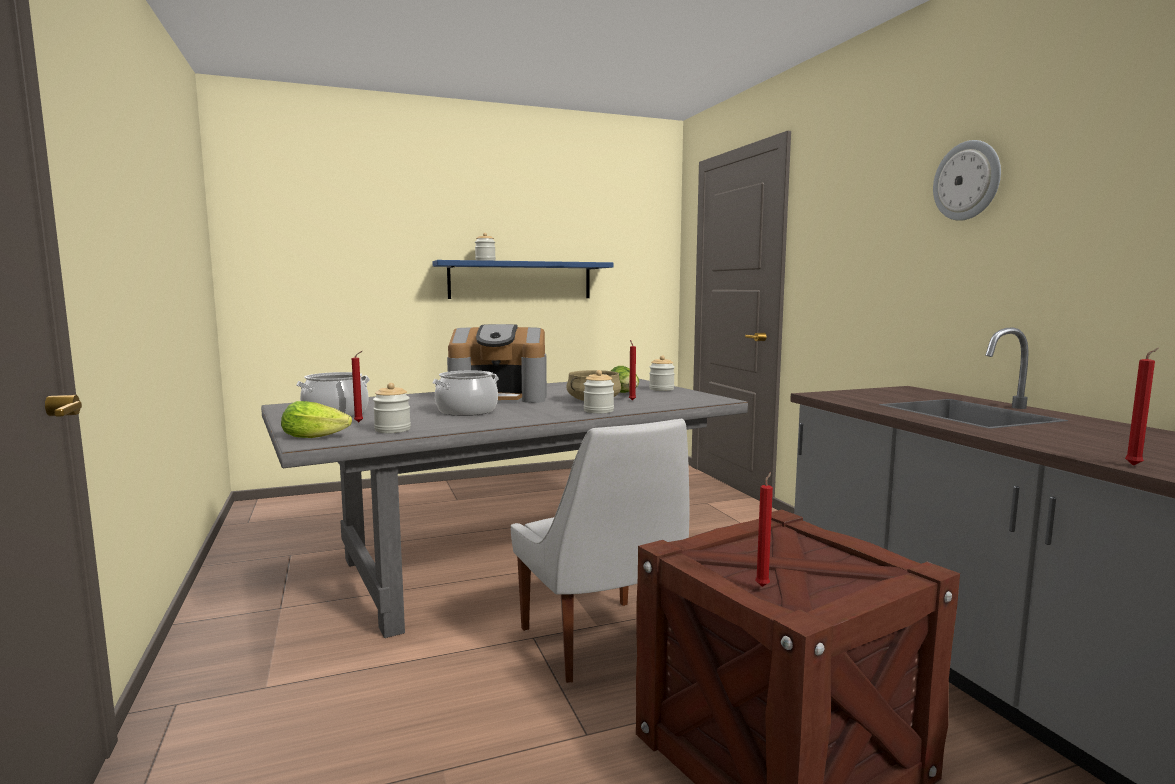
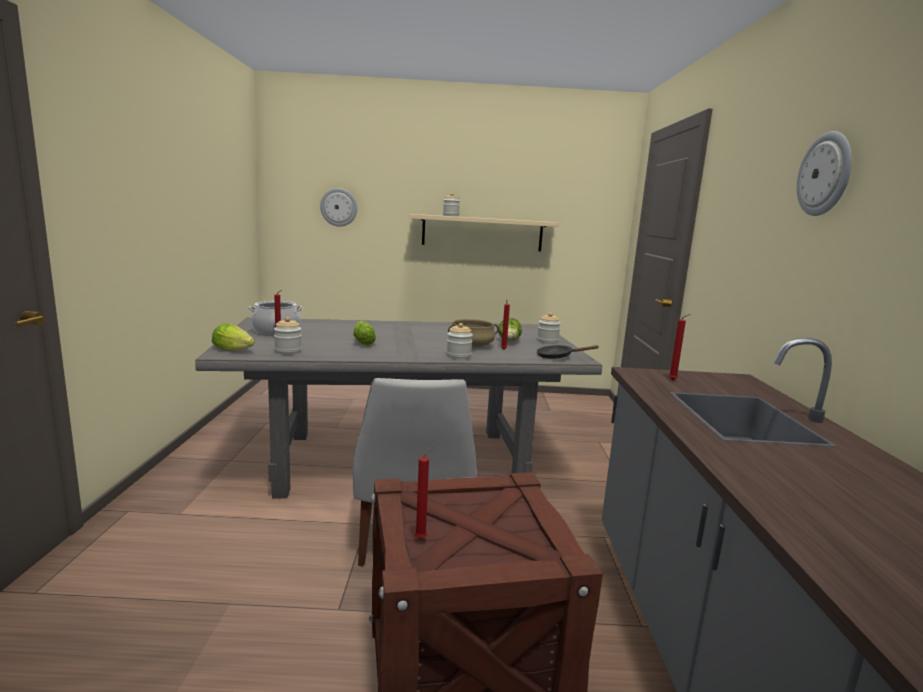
camera: 20 degrees right, 5 degrees up
blue shelf [433,260,613,299] -> beige shelf [409,214,559,251]
cooking pot [433,370,499,416] -> lettuce [353,321,376,345]
coffee machine [447,324,547,404] -> none
red candle [1125,348,1159,466] -> red candle moved to [669,314,691,380]
none -> wall clock [320,188,357,227]
none -> black frying pan [536,345,599,359]

